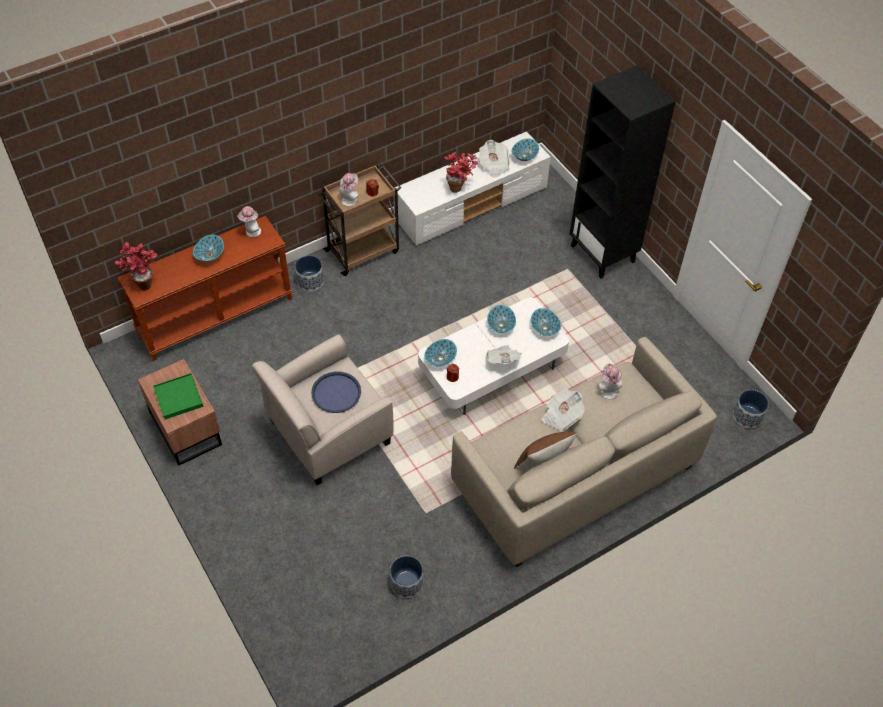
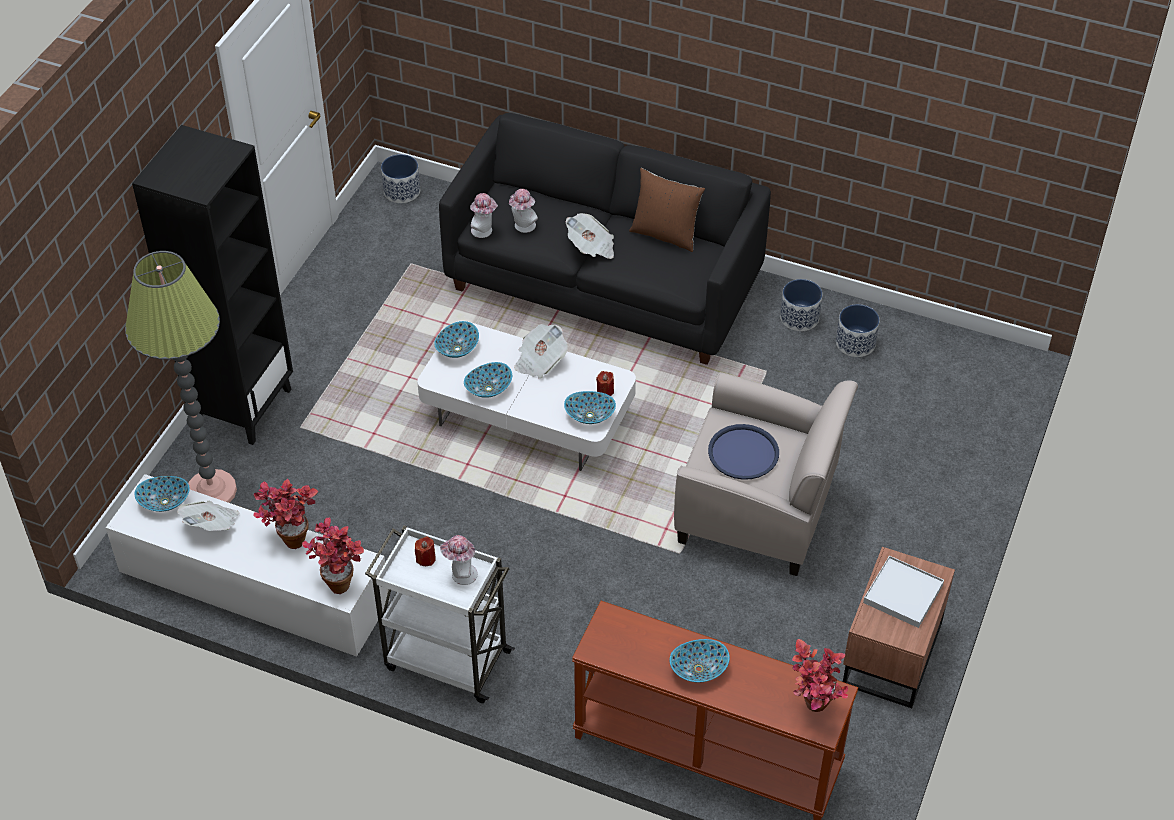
camera: 125 degrees left, 5 degrees down
green tray [153,373,204,420] -> white tray [863,556,944,628]
hat [237,206,261,237] -> hat moved to [470,193,498,238]
planter [295,255,324,291] -> planter moved to [780,279,822,331]
brown cart [318,164,401,276] -> white cart [365,525,515,703]
beige sofa [451,337,717,567] -> black sofa [439,113,771,365]
none -> floor lamp [125,251,237,503]
none -> potted plant [302,517,364,594]

